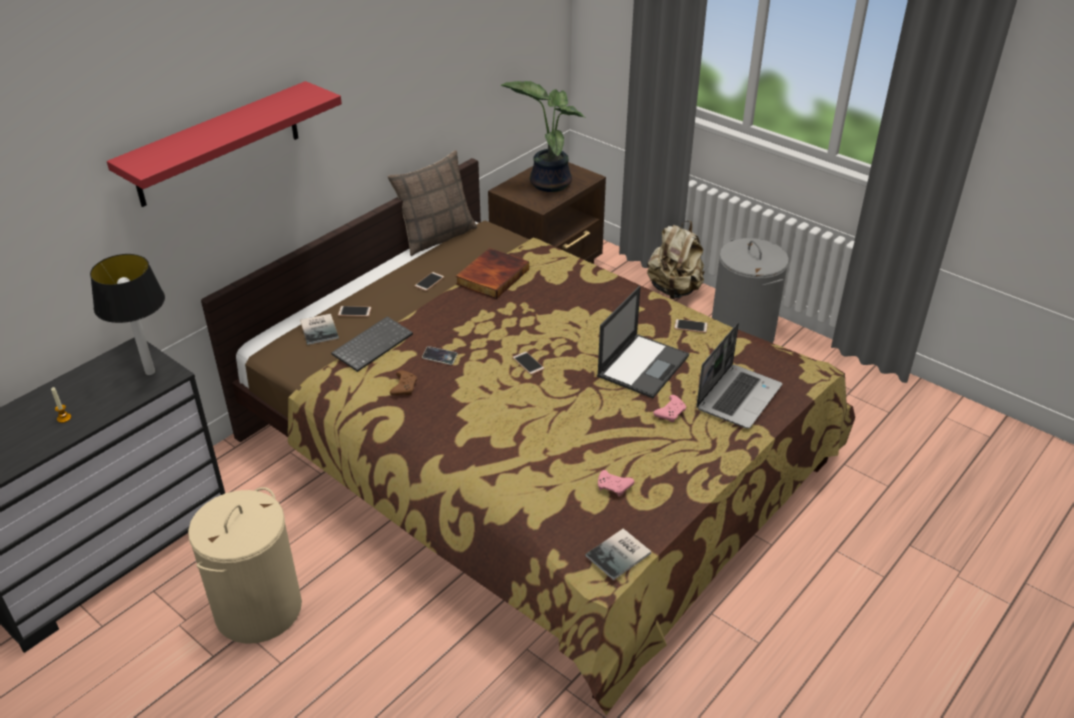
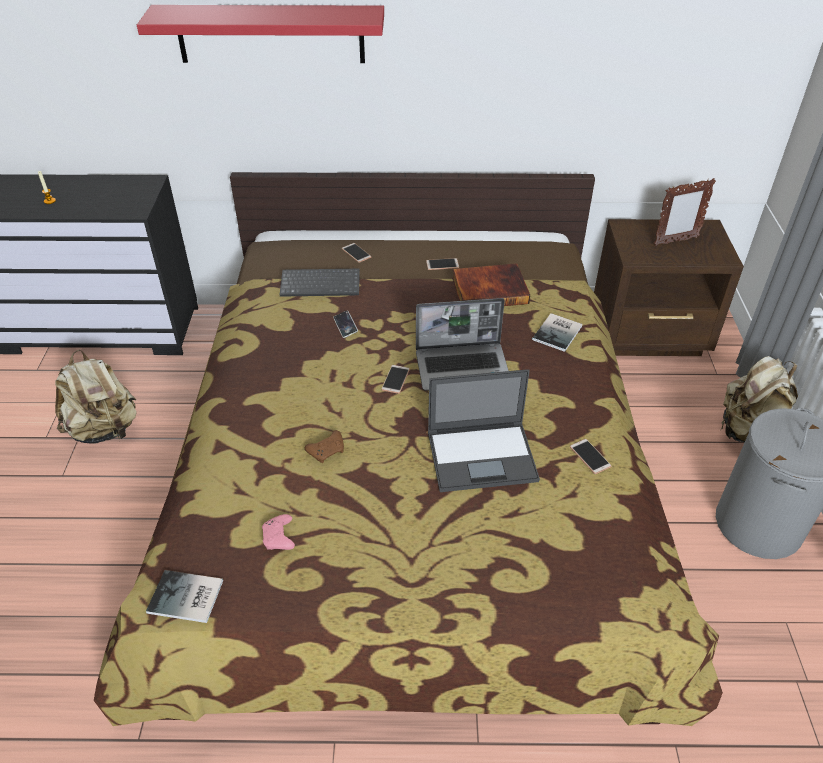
camera: 50 degrees right, 5 degrees up
table lamp [90,254,165,375] -> none
beige laundry basket [188,487,302,644] -> beige backpack [55,349,137,444]
book [300,314,339,345] -> book moved to [532,313,582,352]
pillow [387,150,477,256] -> none
brown game controller [390,370,417,396] -> brown game controller moved to [305,430,344,463]
potted plant [501,81,586,192] -> picture frame [654,178,716,246]
pink game controller [653,395,686,422] -> none
laptop [696,323,782,429] -> laptop moved to [416,298,509,391]

